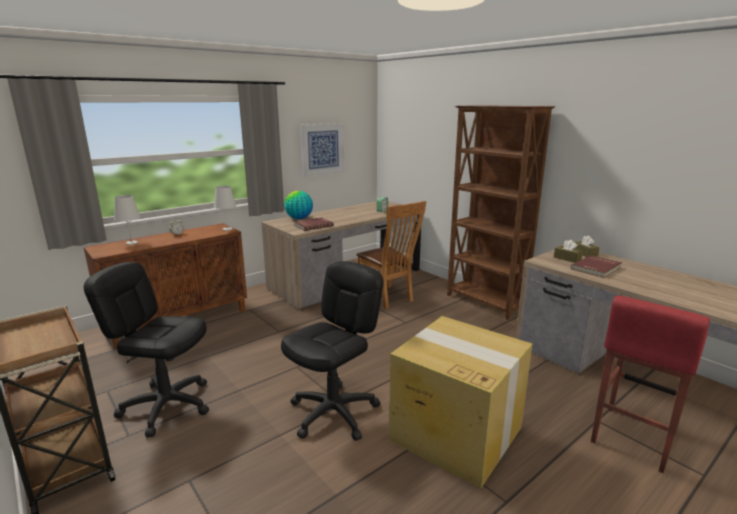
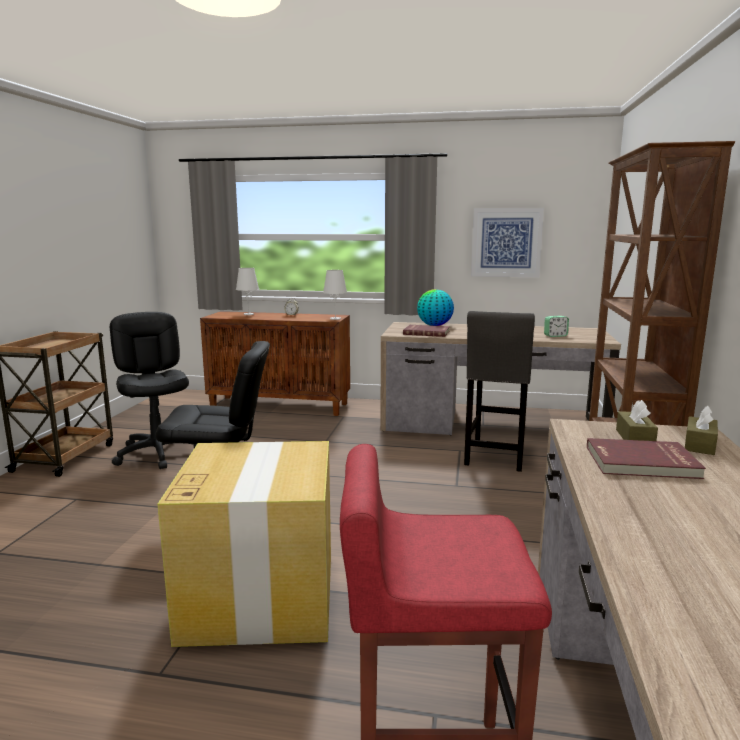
camera: 50 degrees right, 5 degrees down
brown chair [356,201,427,309] -> grey stool [464,311,535,472]

